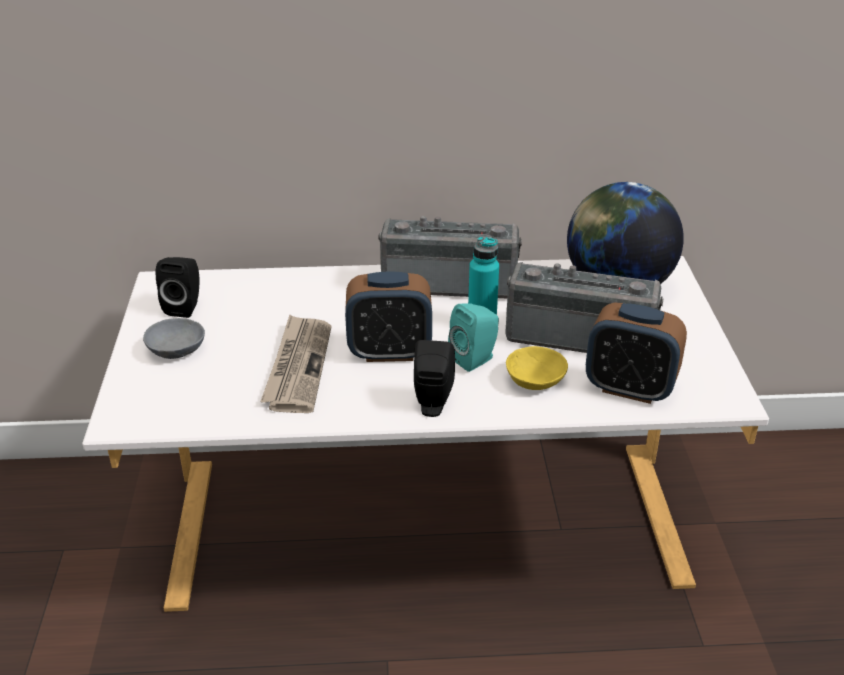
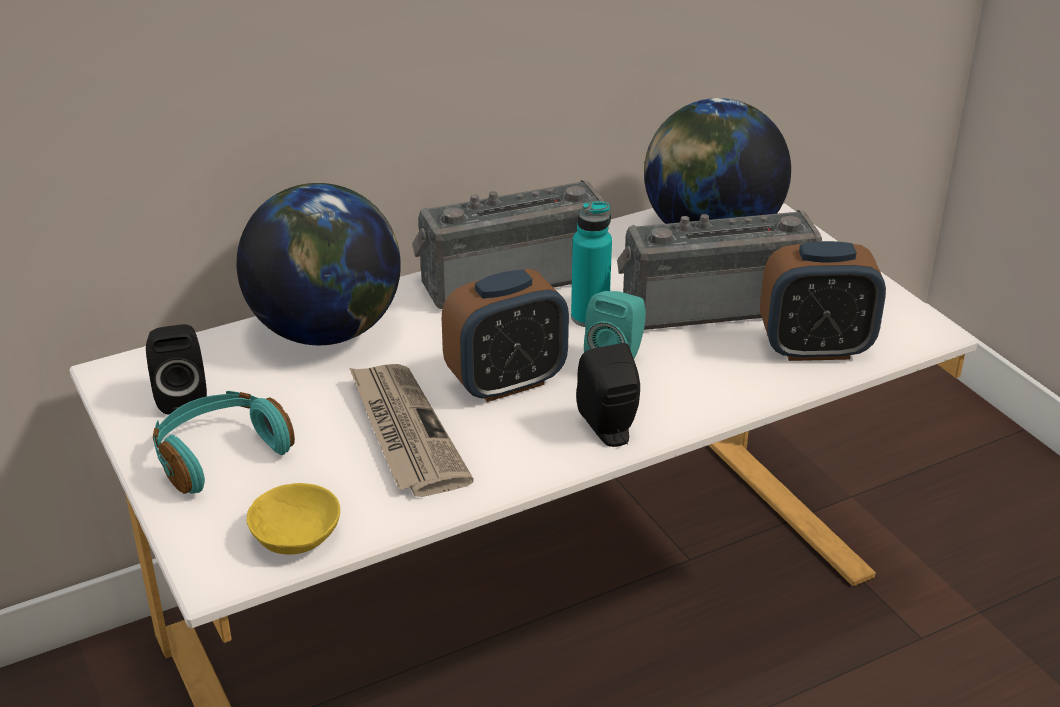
camera: 25 degrees left, 0 degrees up
grey bowl [143,318,205,359] -> turquoise headphones [153,391,295,494]
yellow bowl [506,346,568,390] -> yellow bowl moved to [247,483,340,555]
none -> globe [236,183,401,345]

